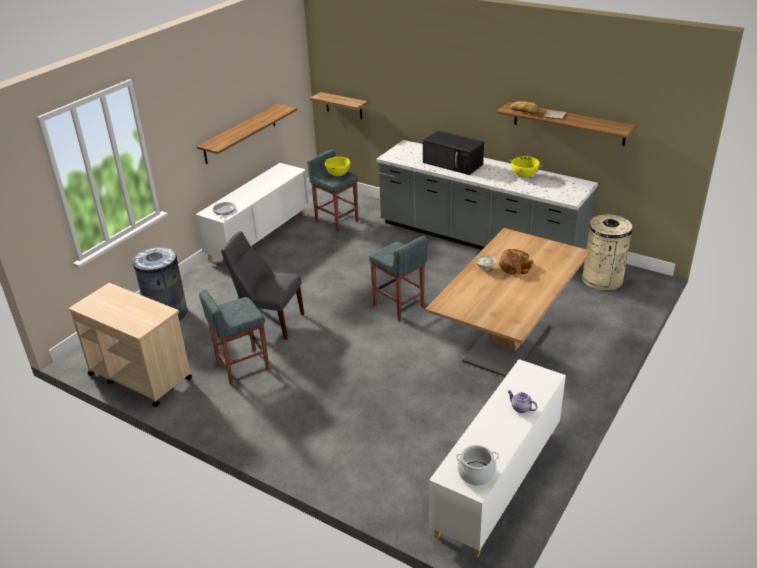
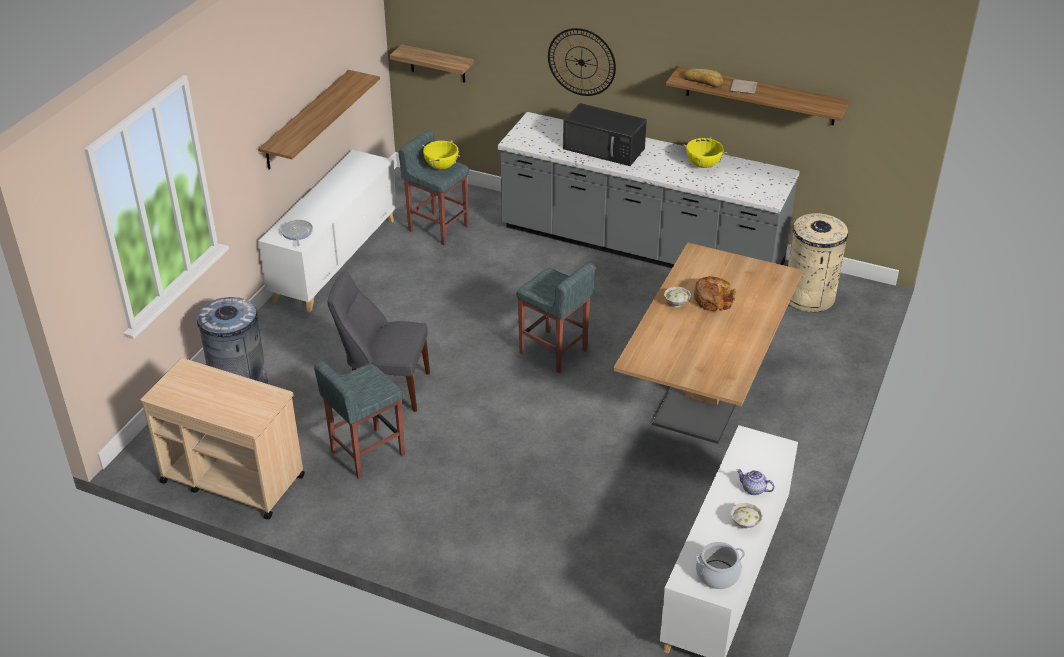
camera: 10 degrees left, 5 degrees up
none -> wall clock [548,28,616,96]
none -> white bowl [731,503,763,529]

